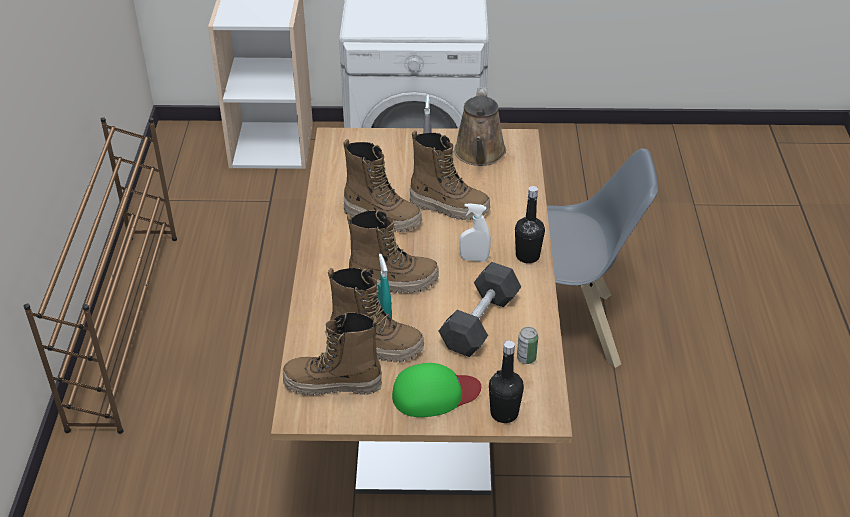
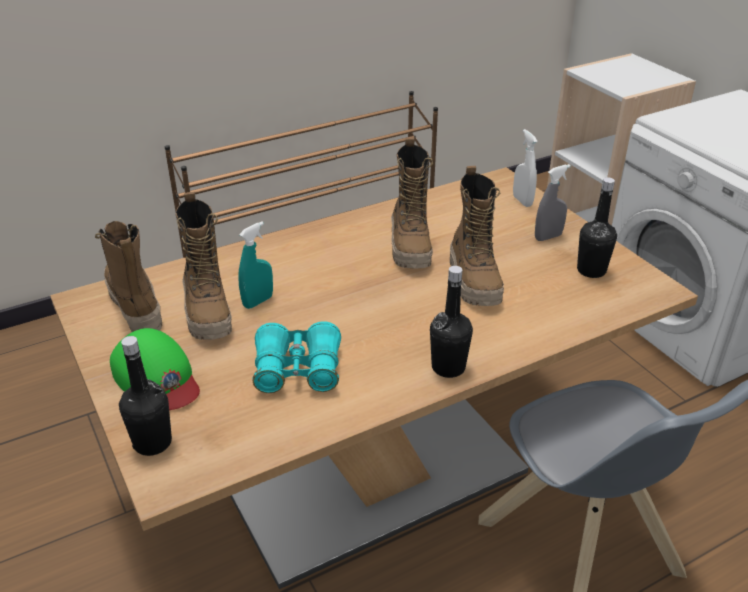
camera: 60 degrees right, 5 degrees down
boot [347,210,439,293] -> none
black dumbbell [438,262,521,357] -> turquoise binoculars [252,321,341,393]
brown watering can [454,88,506,166] -> black bottle [577,177,617,278]
white spray bottle [459,203,491,262] -> white spray bottle moved to [513,129,538,207]
can [517,327,538,364] -> none

